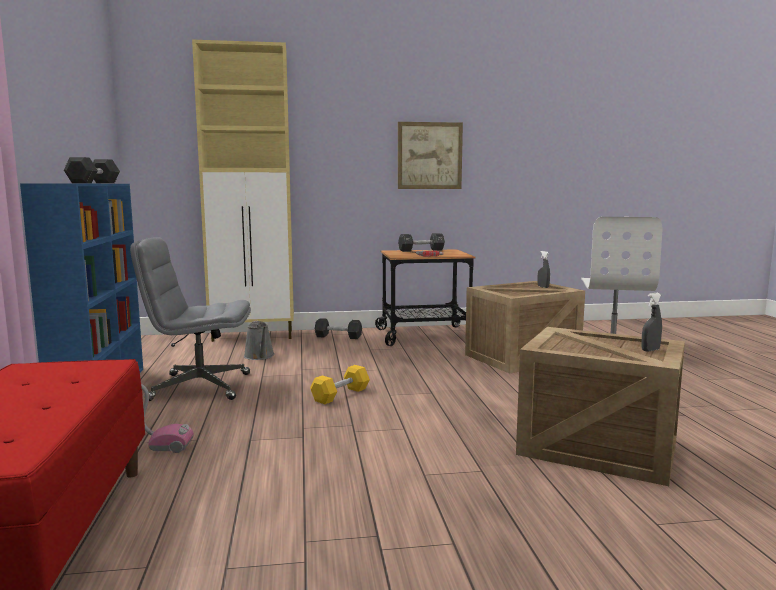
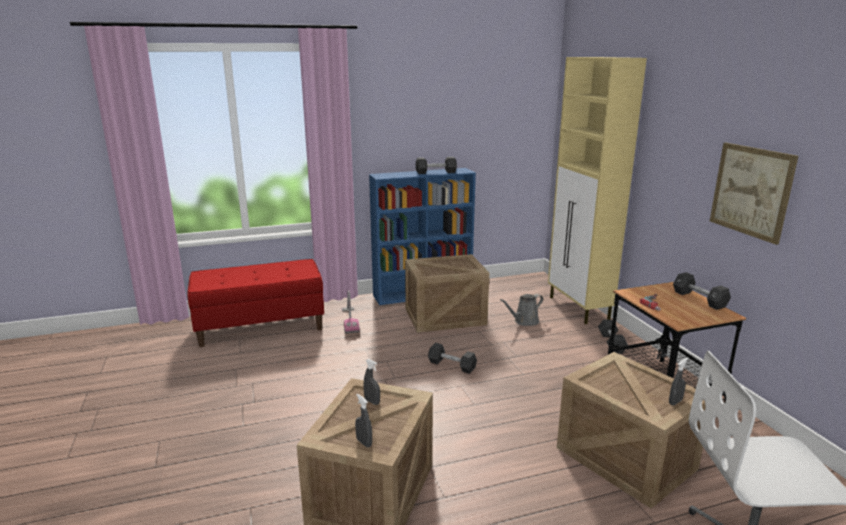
camera: 80 degrees right, 10 degrees up
grey office chair [130,237,251,401] -> crate [405,254,489,333]
yellow dumbbell [310,365,370,404] -> black dumbbell [428,343,477,374]
none -> grey spray bottle [364,359,380,405]

